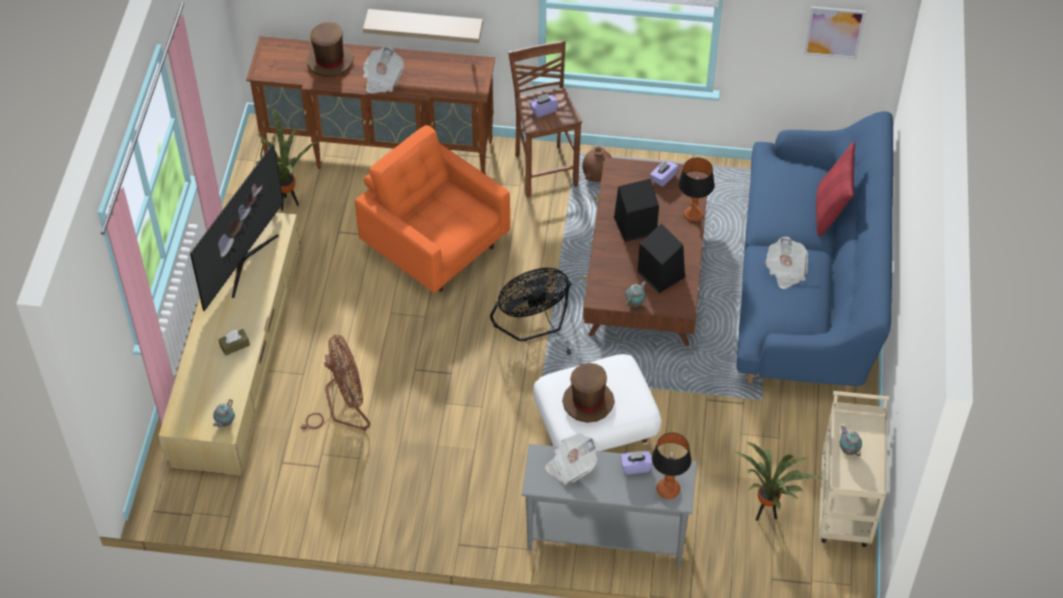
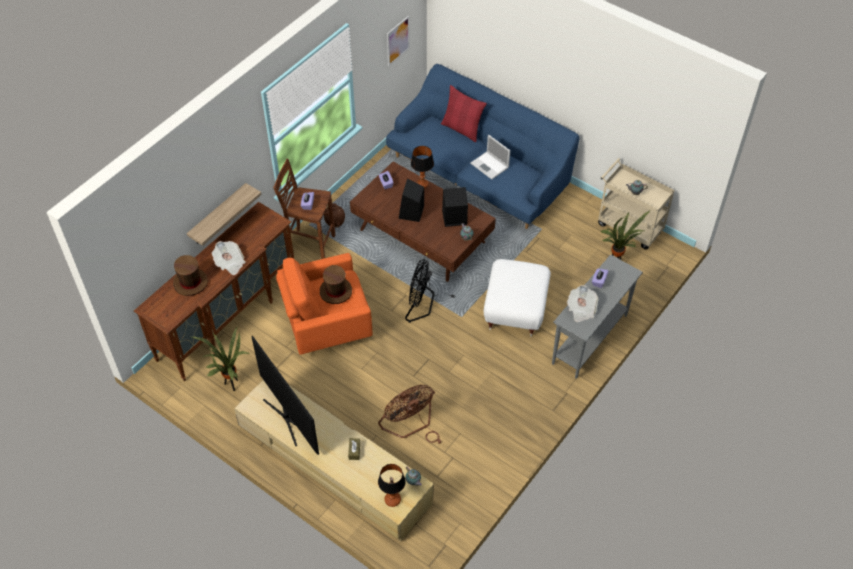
camera: 60 degrees left, 0 degrees up
brown fan [301,335,370,431] -> brown fan turned 45 degrees counterclockwise [378,385,441,444]
brown hat [562,363,615,423] -> brown hat moved to [320,265,352,304]
table lamp [652,433,692,499] -> table lamp moved to [378,464,406,507]
newspaper [765,237,808,289] -> laptop [470,135,510,180]

